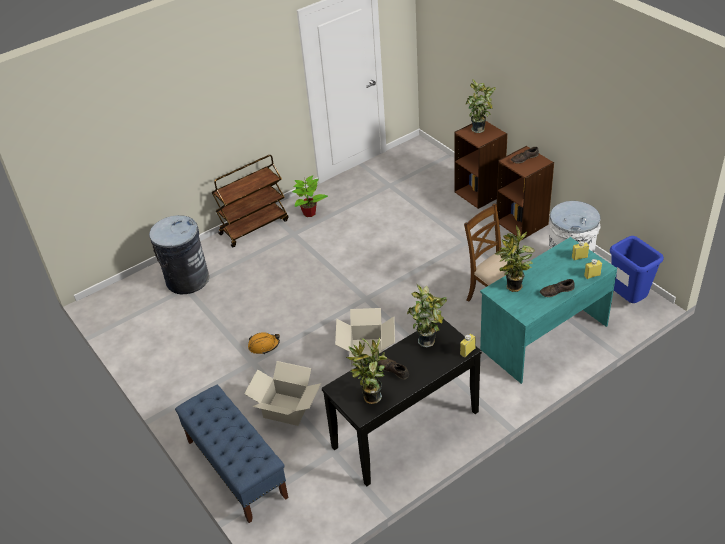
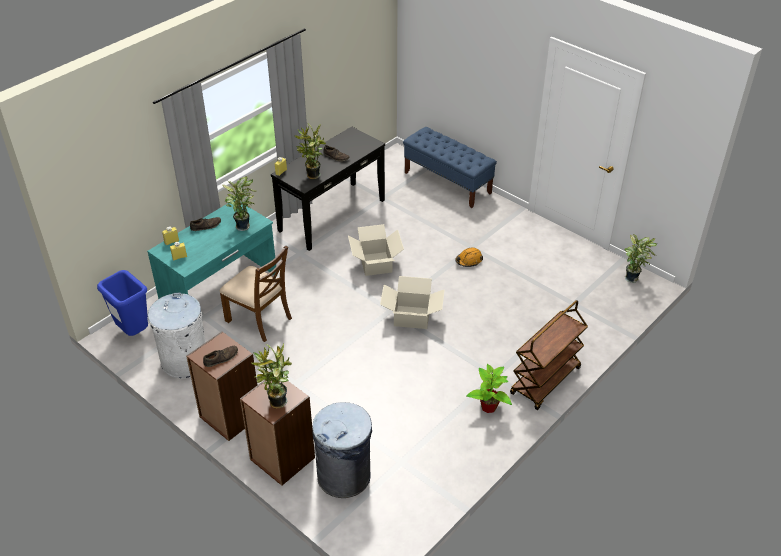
camera: 165 degrees right, 0 degrees up
grey trash can [149,215,209,294] -> grey trash can moved to [312,402,372,498]
cardboard box [244,361,321,426] -> cardboard box moved to [380,276,445,329]
potted plant [346,337,387,404] -> potted plant moved to [625,234,657,283]

